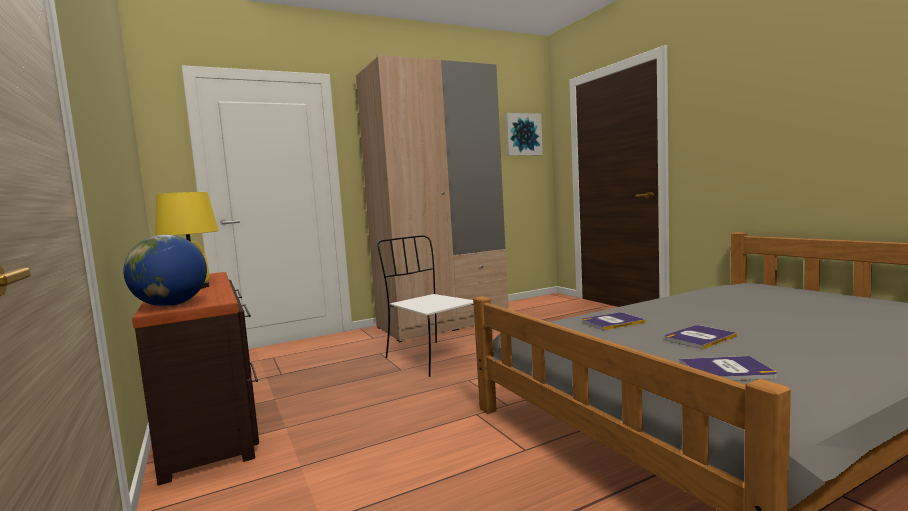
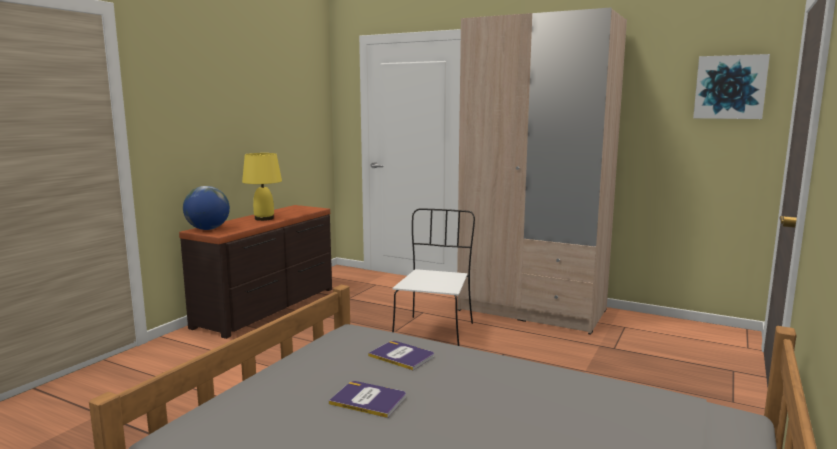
camera: 55 degrees right, 5 degrees up
book [679,356,777,381] -> none

